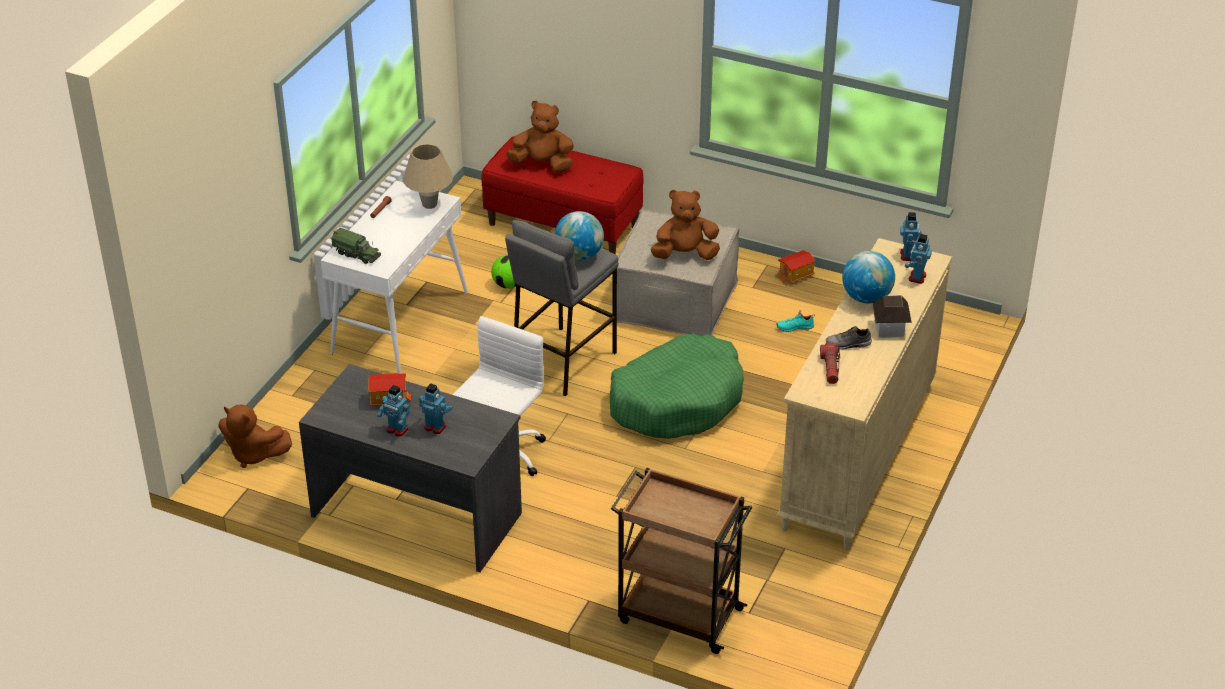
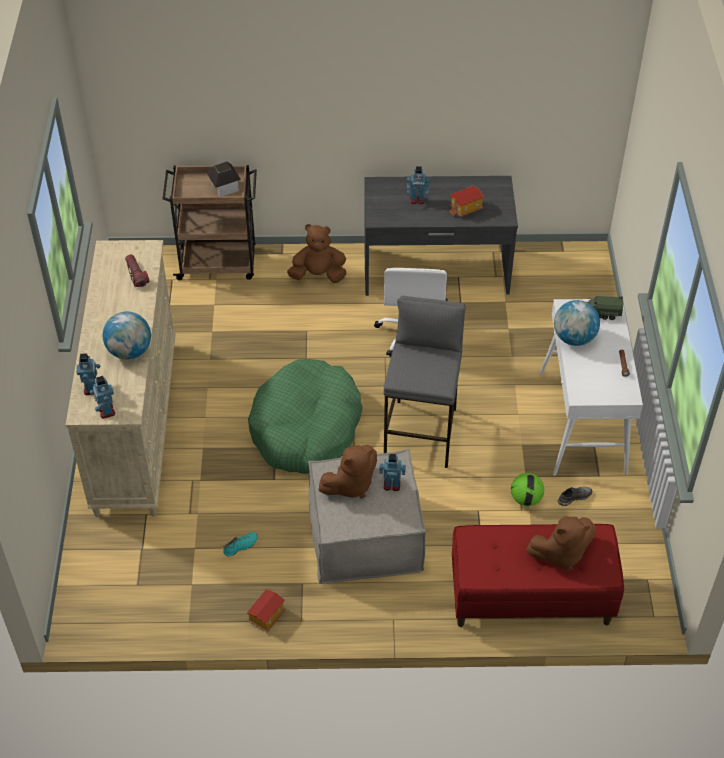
camera: 155 degrees right, 10 degrees up
brown plush toy [218,405,292,468] -> brown plush toy moved to [287,224,346,283]
toy robot [377,385,410,436] -> toy robot moved to [379,454,406,491]
beige table lamp [403,144,453,209] -> none
globe [555,211,604,261] -> globe moved to [554,300,600,346]
grey shoe [826,326,872,350] -> grey shoe moved to [558,487,592,506]
toy house [872,295,912,338] -> toy house moved to [206,162,241,197]

